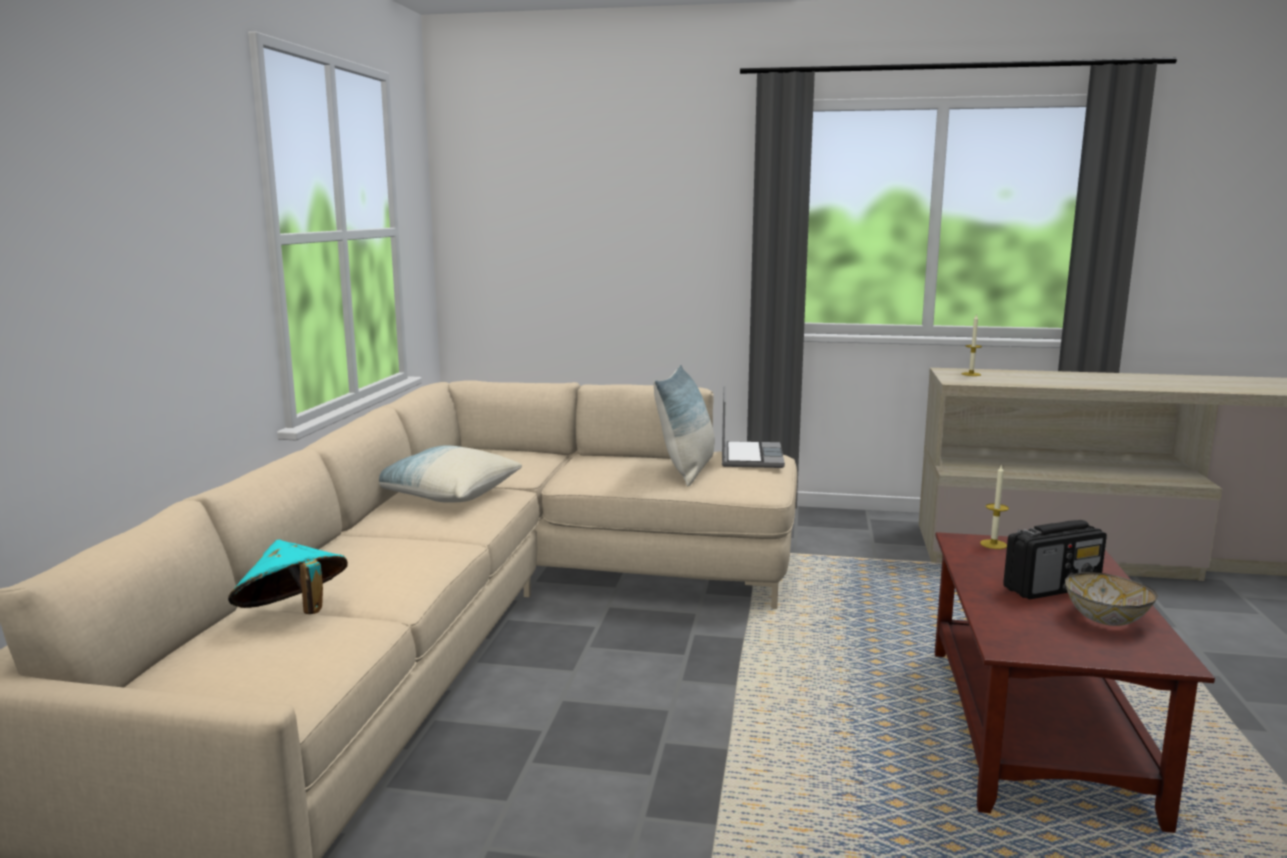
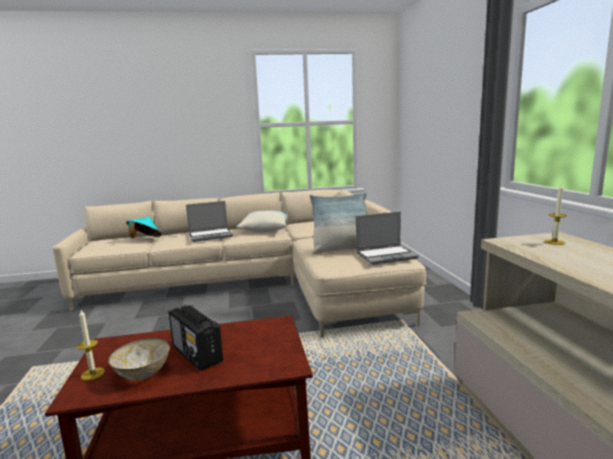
camera: 70 degrees right, 0 degrees up
candle [980,464,1009,549] -> candle moved to [77,310,105,381]
none -> laptop [186,201,233,242]

